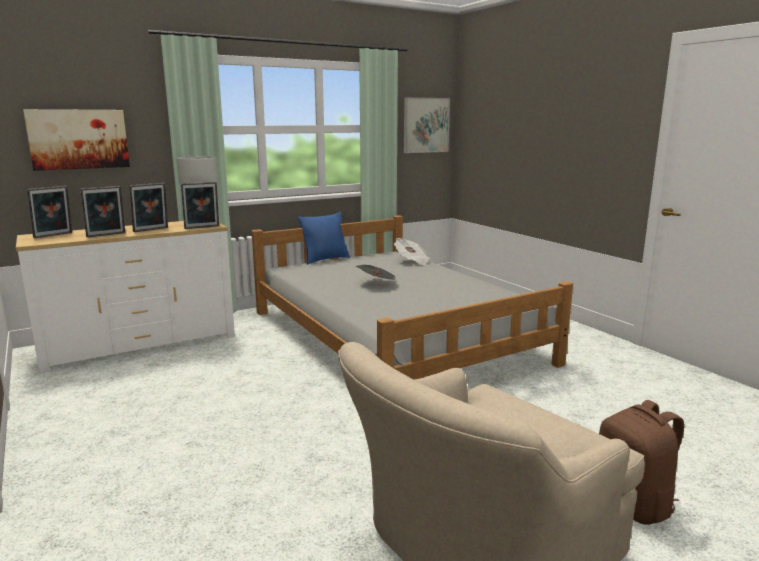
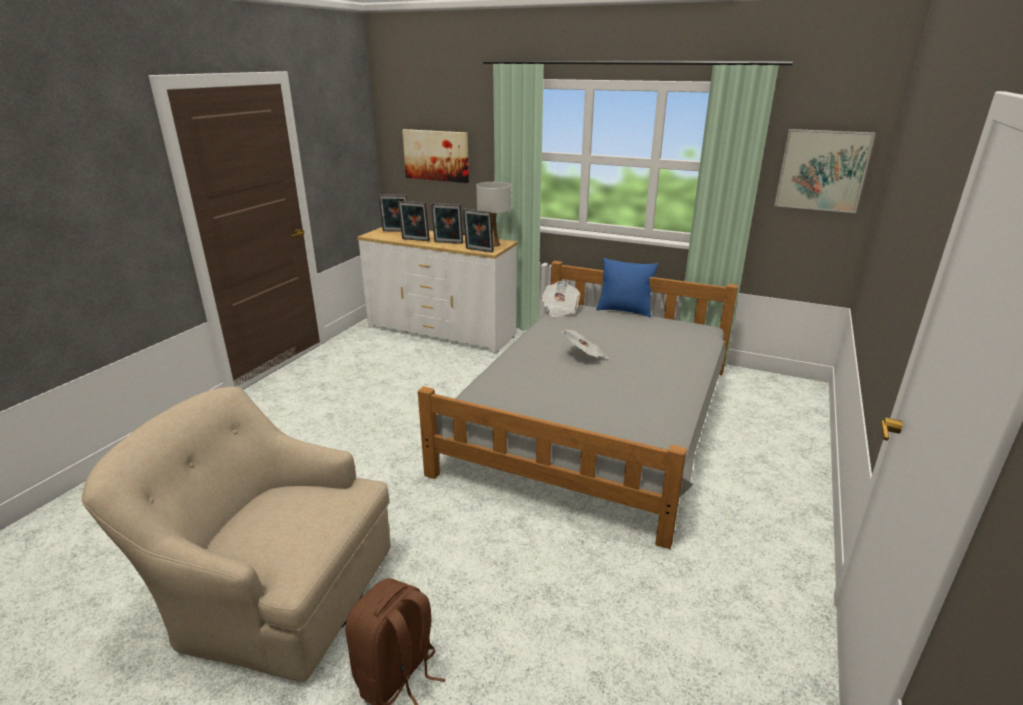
camera: 55 degrees right, 10 degrees up
newspaper [394,238,431,265] -> newspaper moved to [541,281,580,317]

